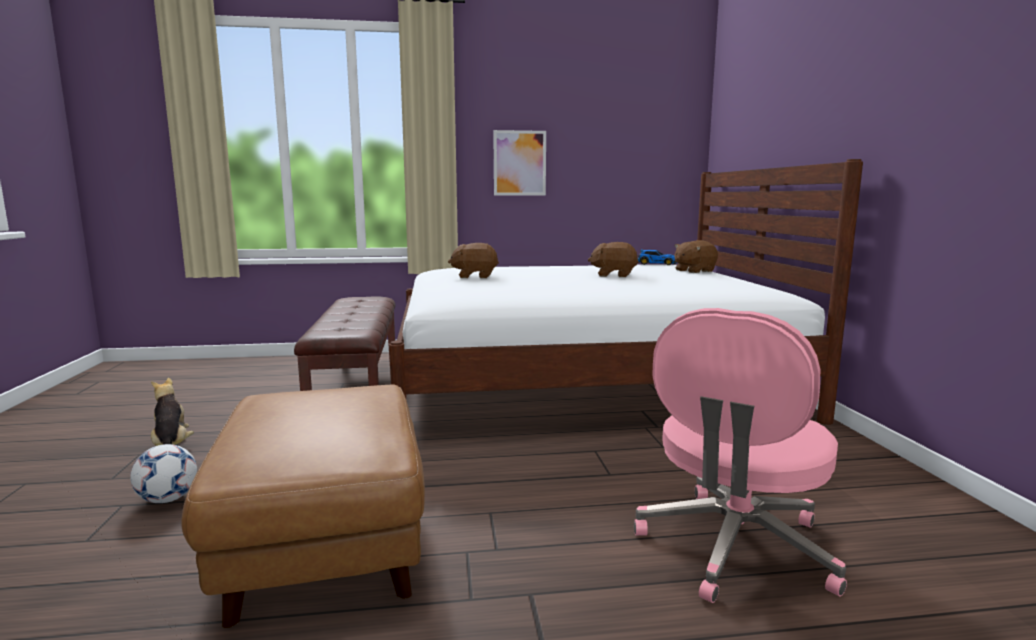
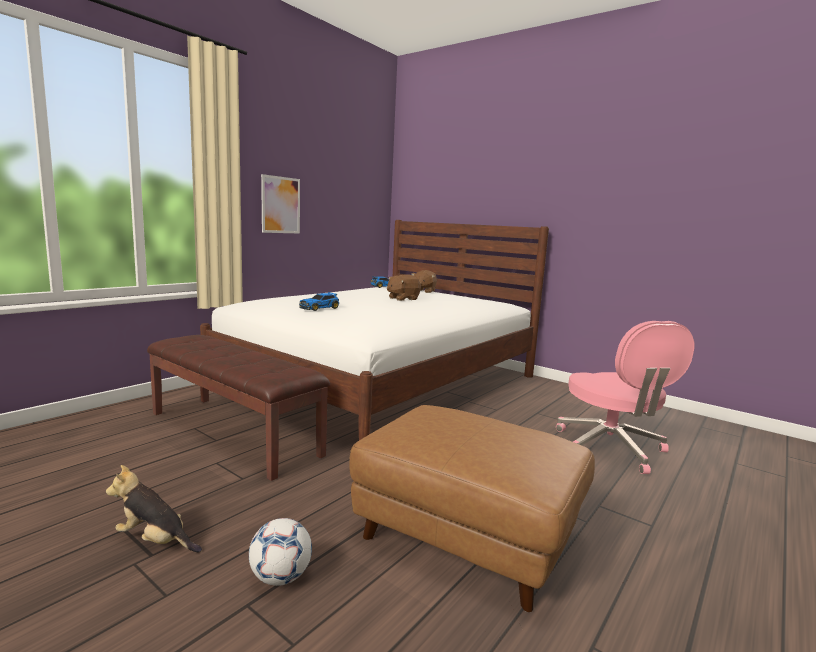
camera: 45 degrees left, 0 degrees up
brown plush toy [448,243,499,278] -> toy car [299,292,340,311]

